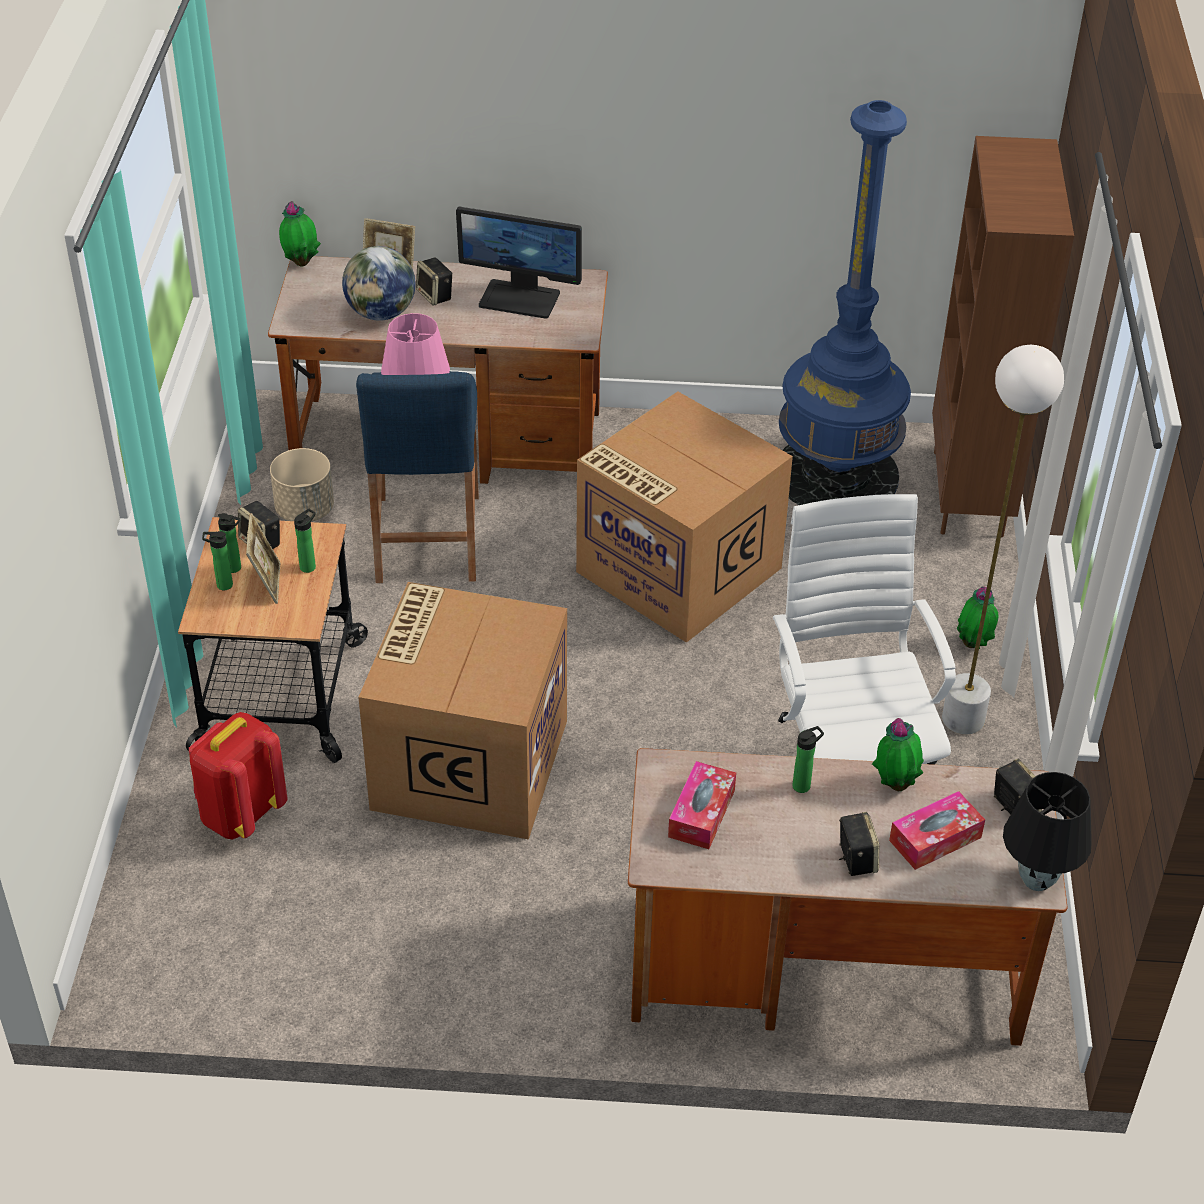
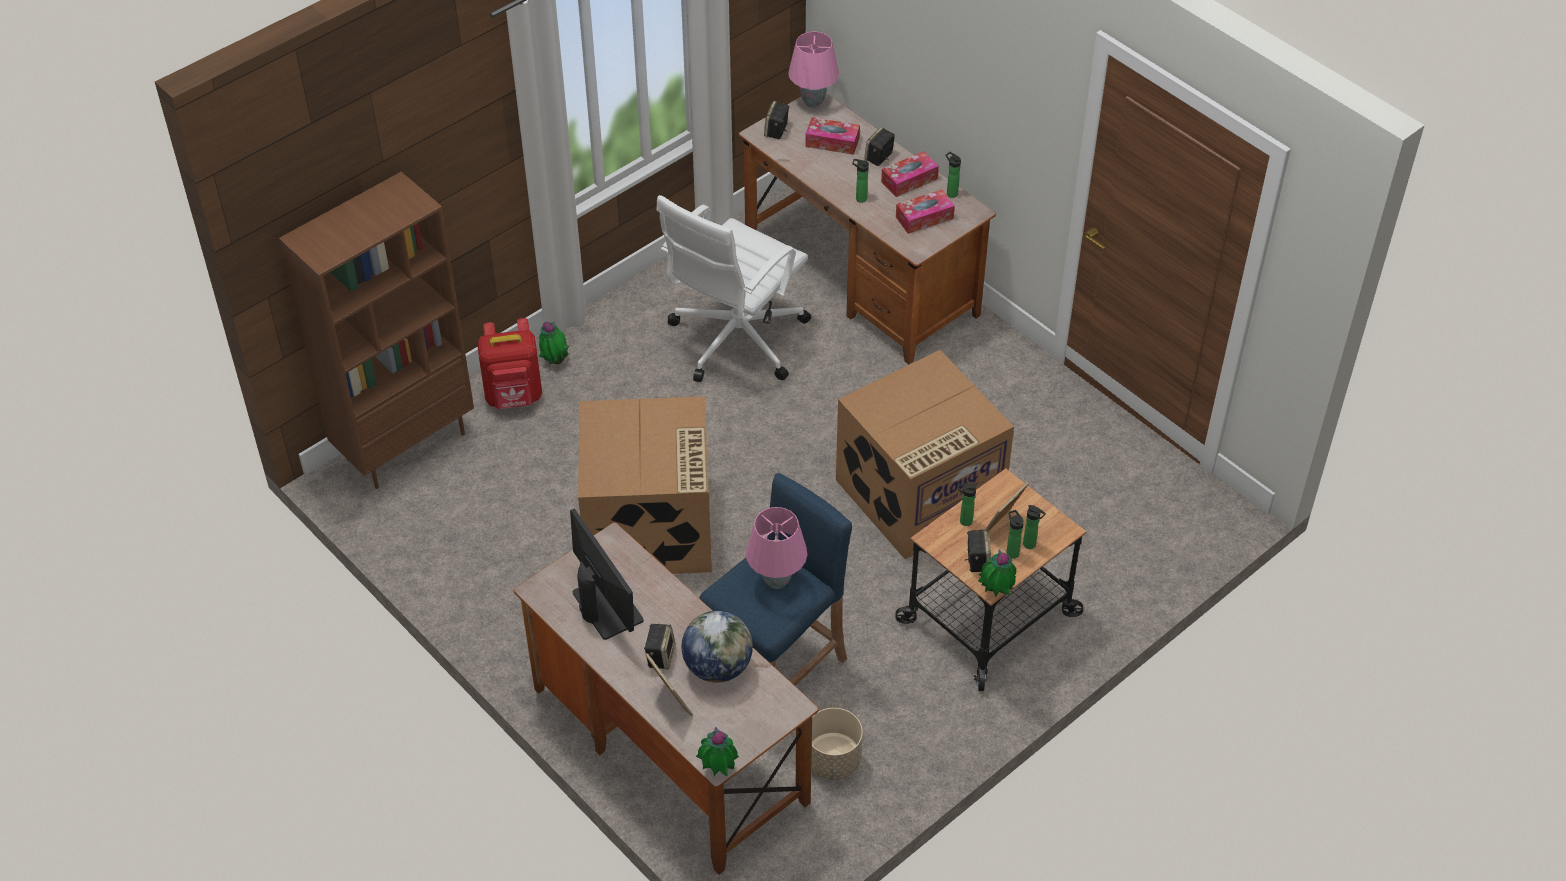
camera: 135 degrees left, 5 degrees up
red backpack [189,712,288,840] -> red backpack moved to [477,318,542,409]
blue floor lamp [779,100,911,505] -> none
potted plant [872,718,924,791] -> potted plant moved to [978,550,1016,597]
white floor lamp [942,345,1064,734] -> none
black table lamp [1003,772,1092,891] -> pink table lamp [788,32,839,108]
none -> tissue box [881,151,939,197]
none -> bottle [945,152,961,198]

